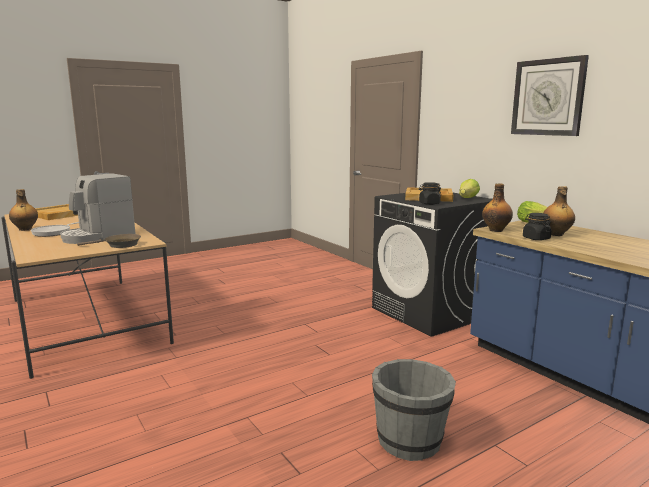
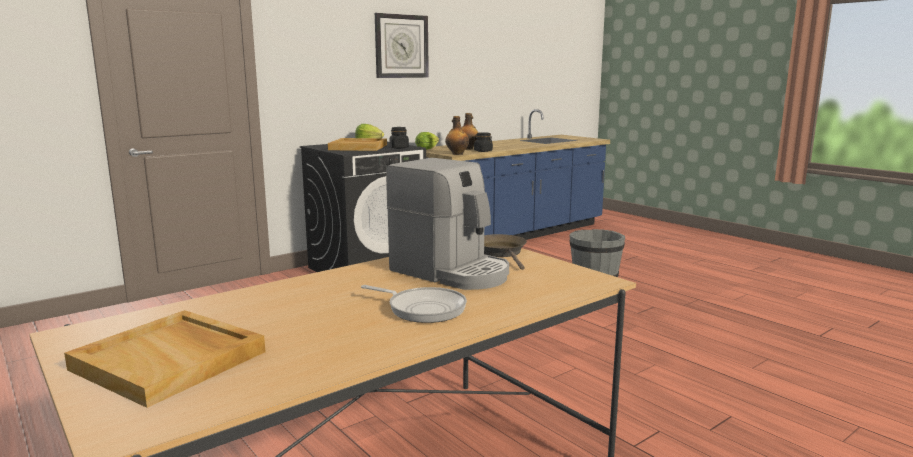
camera: 95 degrees left, 0 degrees up
bottle [9,189,38,231] -> none

